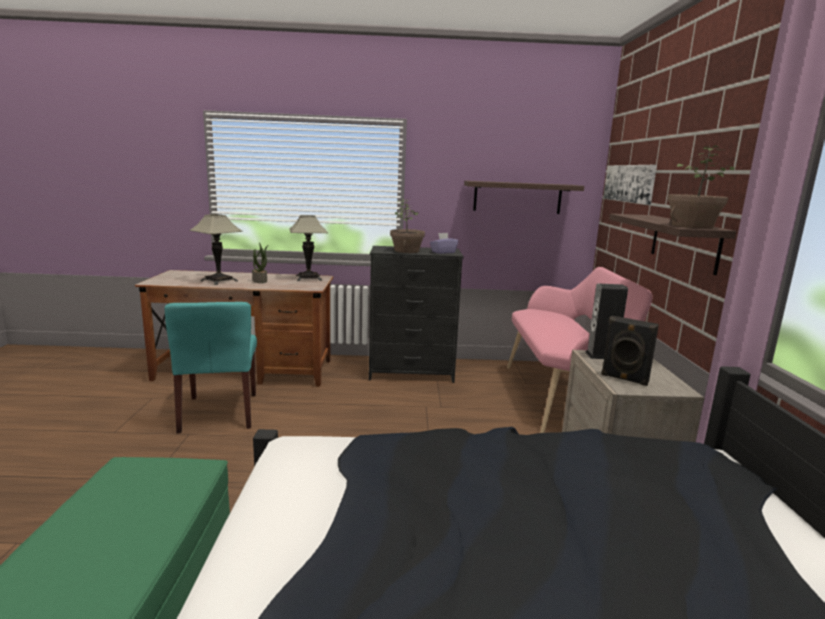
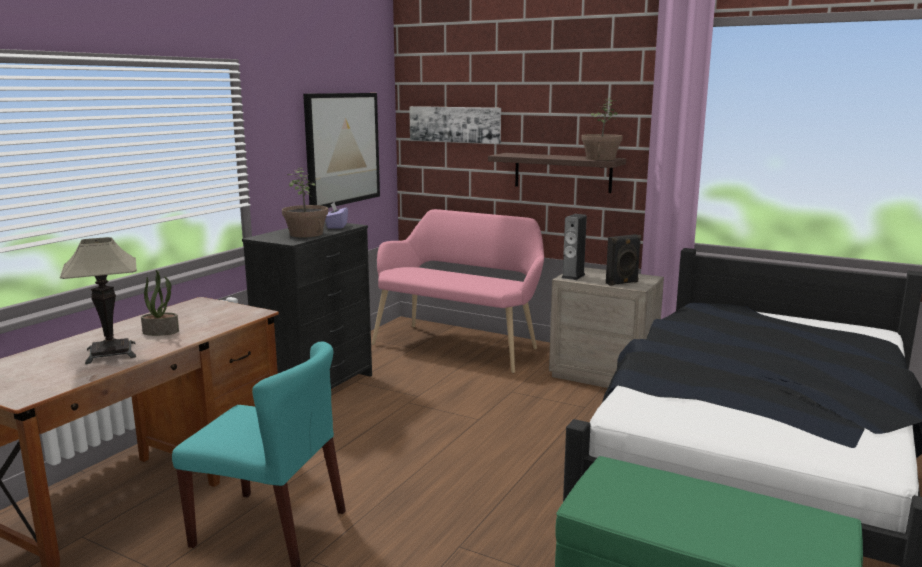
camera: 60 degrees left, 0 degrees up
table lamp [289,215,328,281] -> none
shelf [464,181,584,214] -> picture [303,93,380,208]

